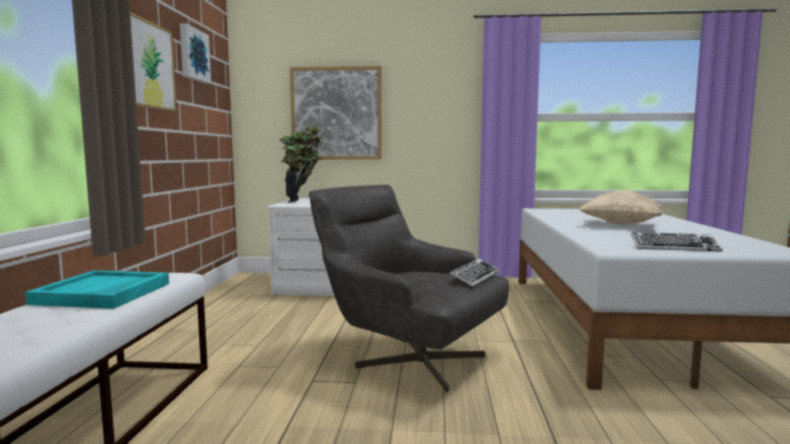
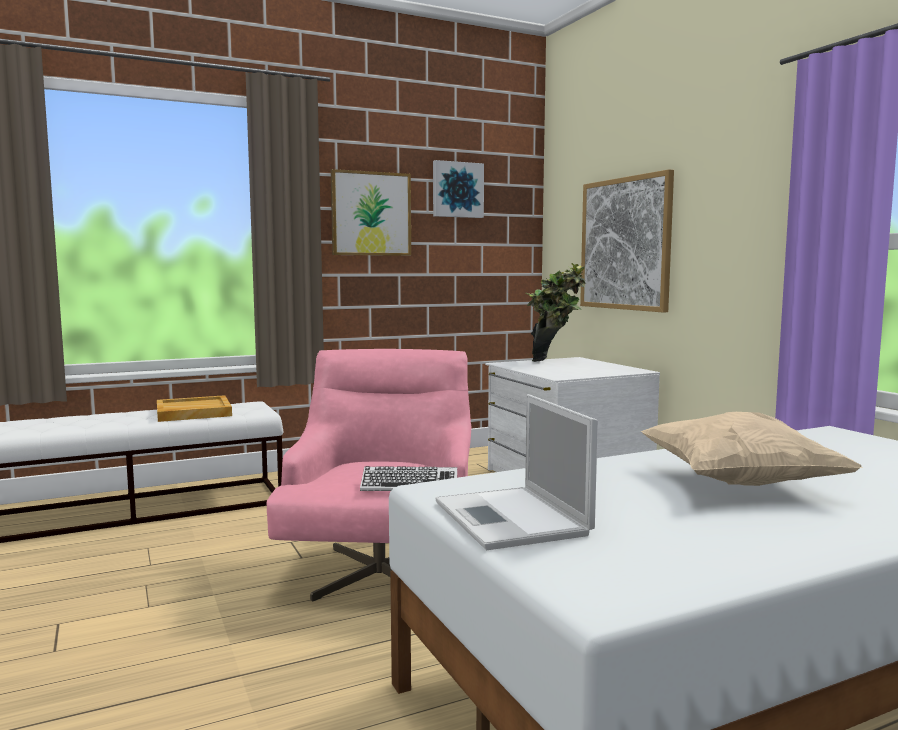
camera: 60 degrees right, 0 degrees up
turquoise tray [25,270,169,309] -> beige tray [157,395,232,422]
grey armchair [309,185,509,392] -> pink armchair [266,349,471,602]
keyboard [631,232,723,252] -> laptop [436,394,598,550]

